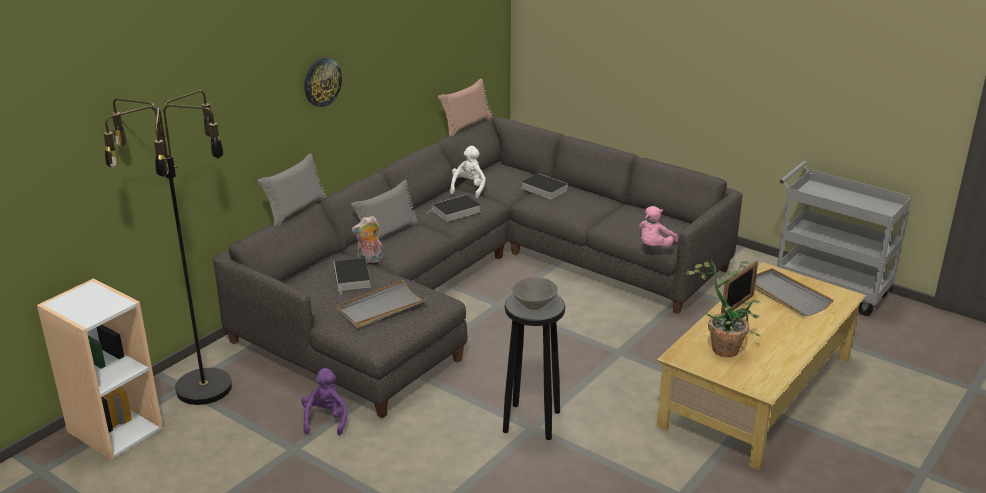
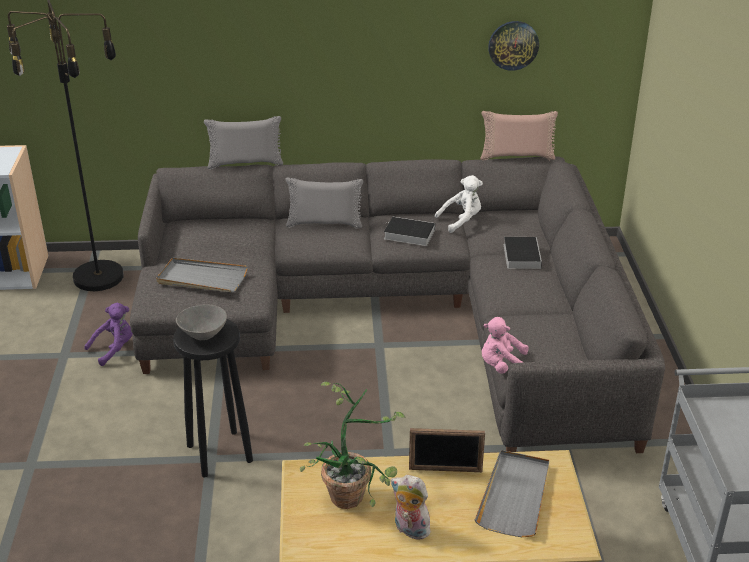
camera: 50 degrees right, 5 degrees up
wall clock [304,58,342,107] -> wall clock moved to [488,21,539,71]
book [334,258,371,295] -> none
plush toy [352,216,383,263] -> plush toy moved to [391,475,431,539]

